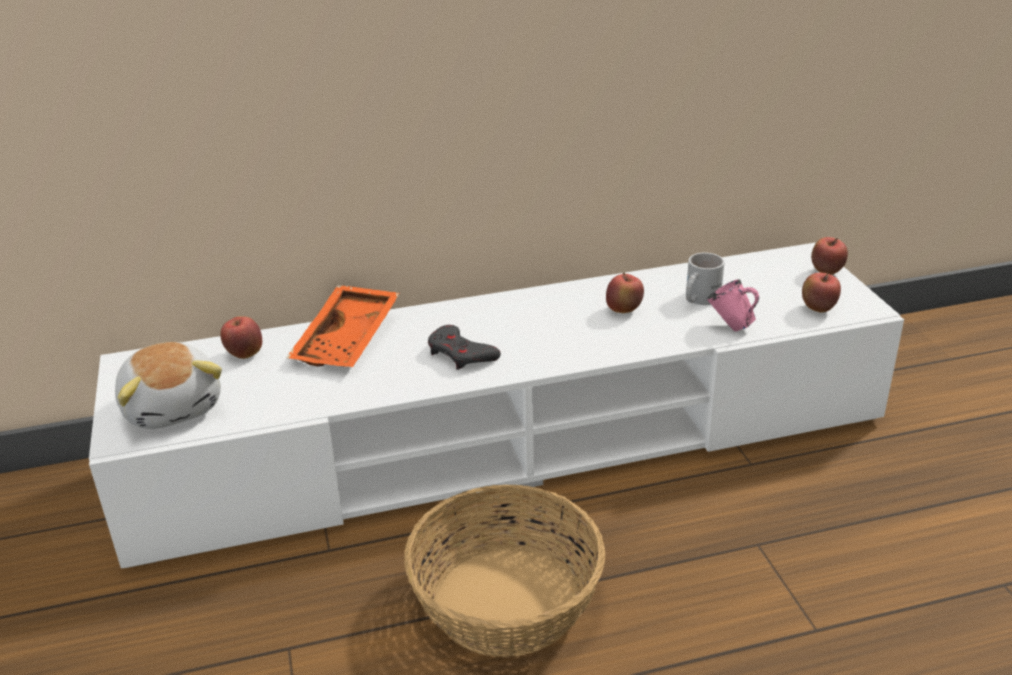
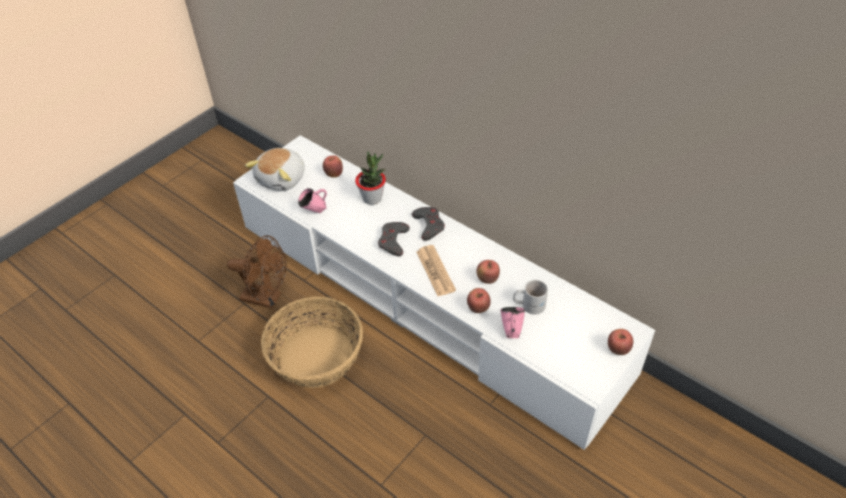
camera: 55 degrees right, 15 degrees up
orange tray [286,285,400,367] -> potted plant [355,151,386,205]
apple [802,272,841,313] -> apple moved to [467,288,491,313]
none -> brown fan [227,235,287,309]
none -> pink mug [298,188,327,213]
none -> grey game controller [412,207,445,241]
none -> newspaper [416,245,456,296]

